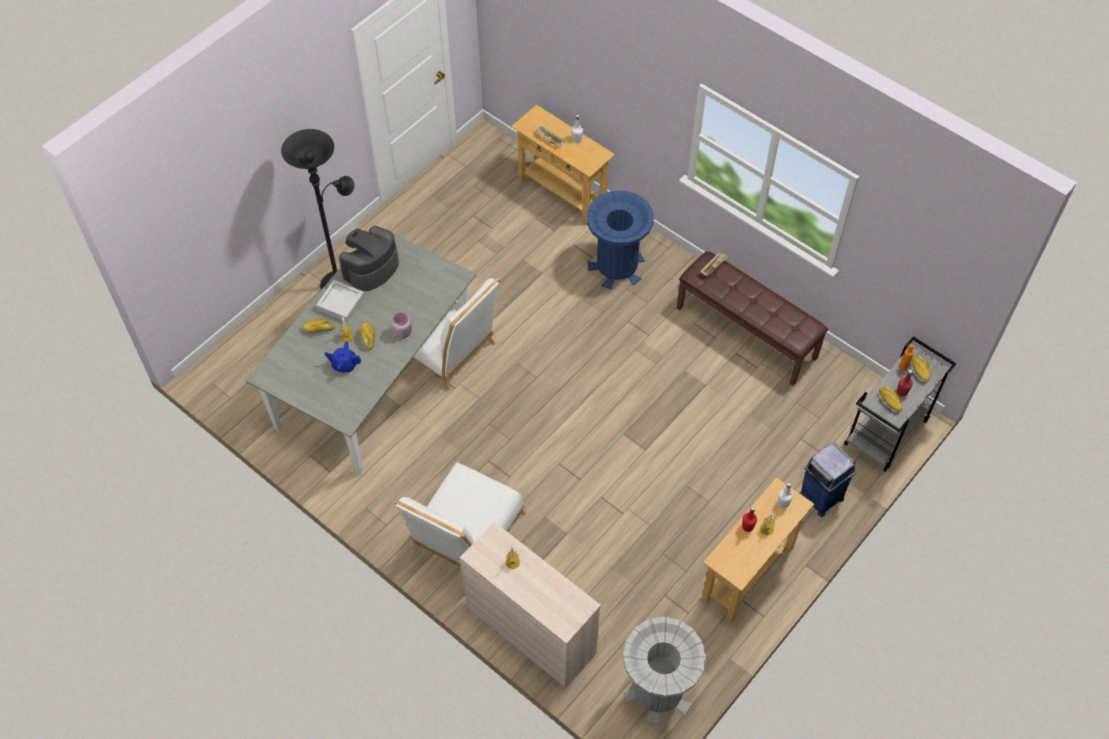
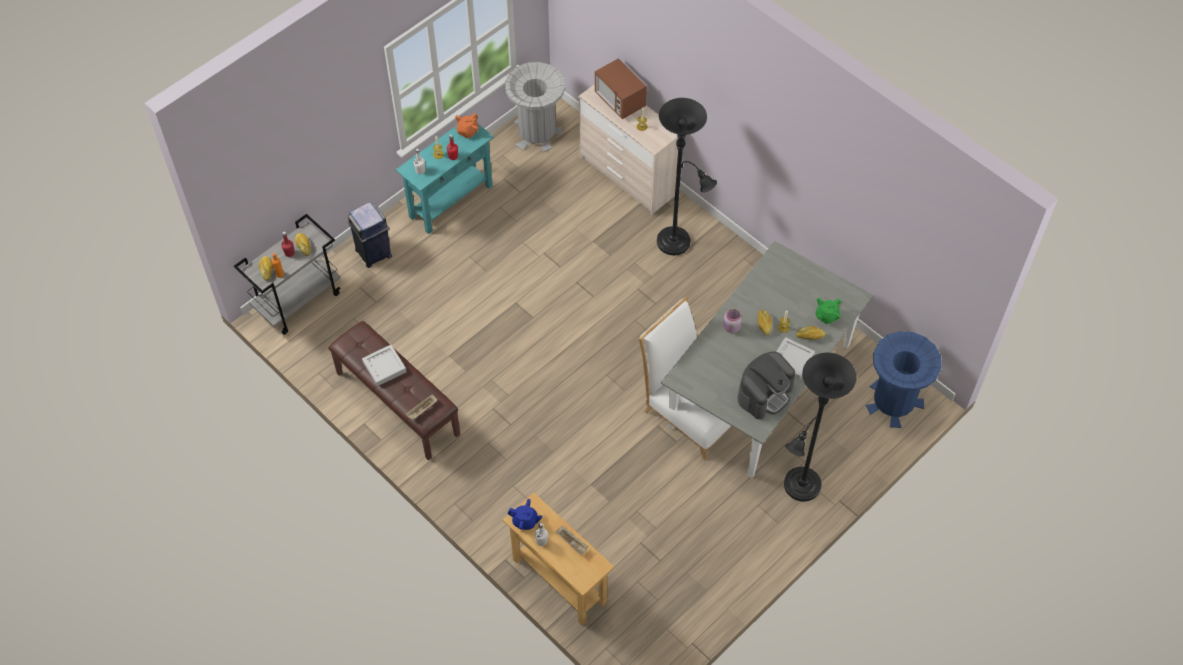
camera: 175 degrees left, 0 degrees up
blue teapot [324,341,361,372] -> blue teapot moved to [508,499,542,530]
white chair [393,462,526,567] -> black floor lamp [657,98,717,255]
blue trash can [587,191,654,289] -> blue trash can moved to [866,331,941,428]
beige console table [701,477,814,623] -> turquoise console table [396,124,494,234]
none -> grey tray [362,345,407,386]
none -> orange teapot [455,113,479,139]
none -> microwave [595,58,647,119]
none -> green teapot [816,298,841,324]

